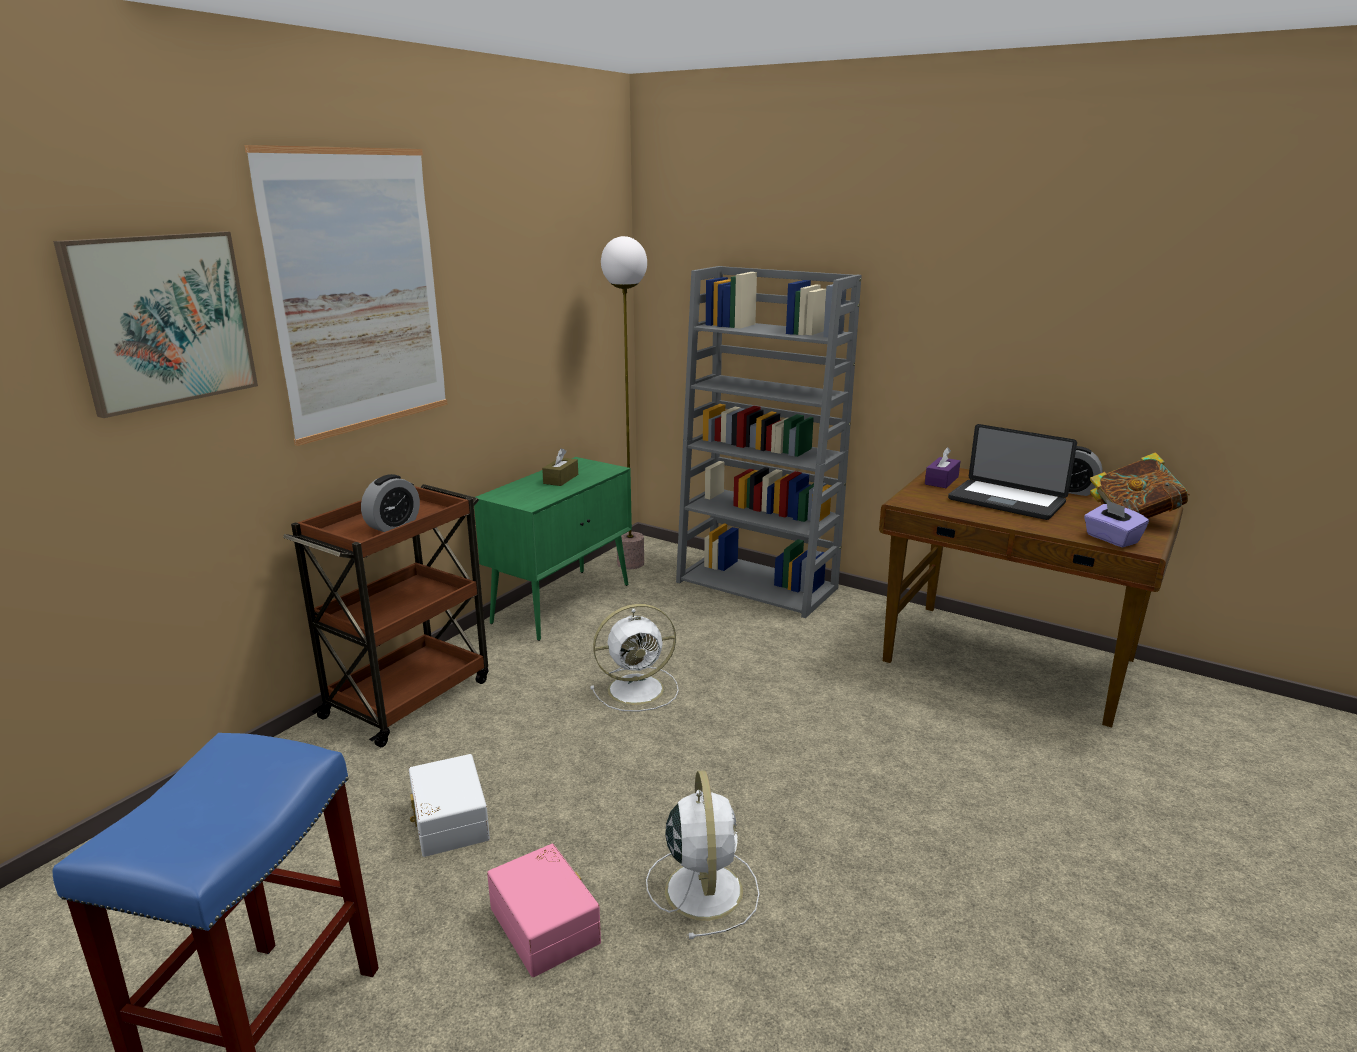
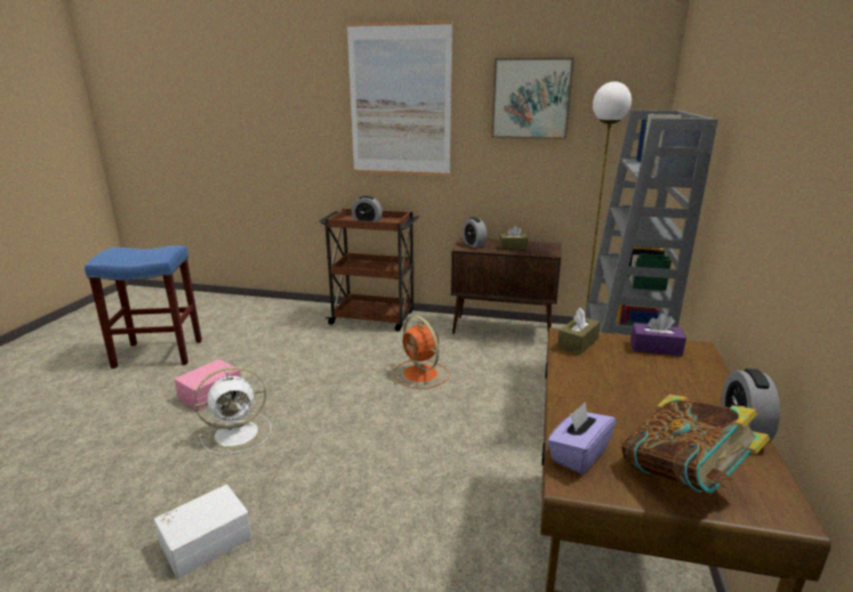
camera: 70 degrees right, 0 degrees up
picture [53,231,258,418] -> picture moved to [491,58,574,139]
white storage box [409,754,490,857] -> white storage box moved to [154,484,252,579]
green cabinet [474,457,632,641] -> brown cabinet [451,237,561,334]
white fan [590,604,679,712] -> orange fan [393,315,450,389]
laptop [948,424,1077,520] -> none
none -> alarm clock [463,217,487,248]
none -> brown tissue box [557,307,600,355]

